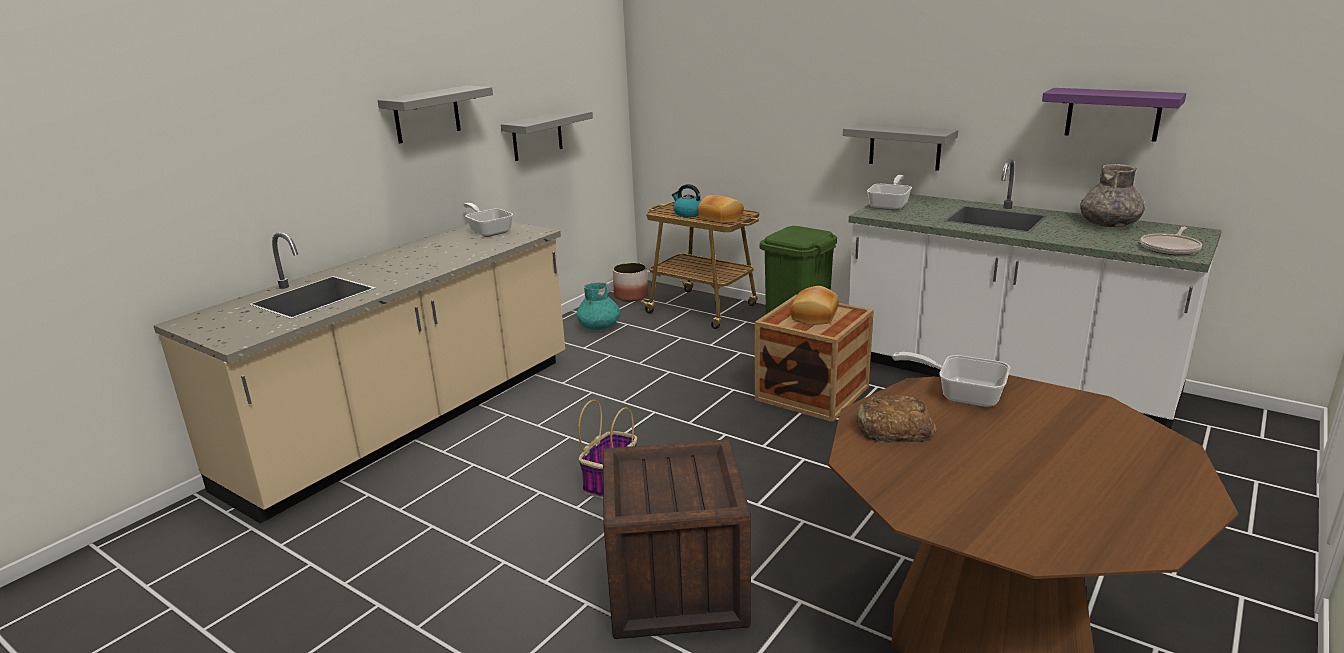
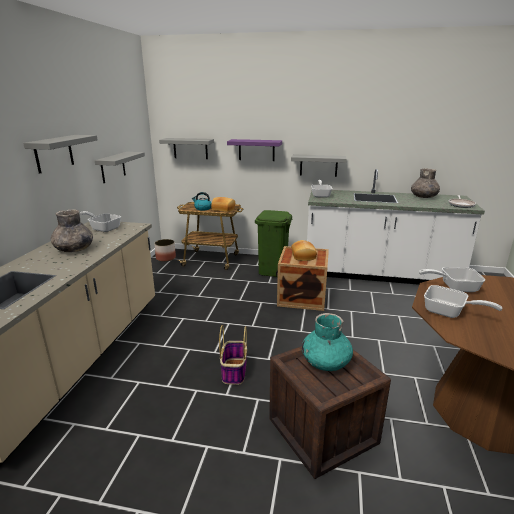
camera: 25 degrees left, 0 degrees up
turquoise vase [577,281,620,330] -> turquoise vase moved to [302,313,353,371]
bread [856,395,937,443] -> frying pan [424,285,502,318]
purple shelf [1042,88,1186,142] -> purple shelf moved to [227,139,282,161]
none -> grey vase [51,209,93,252]
none -> grey shelf [159,138,214,159]

